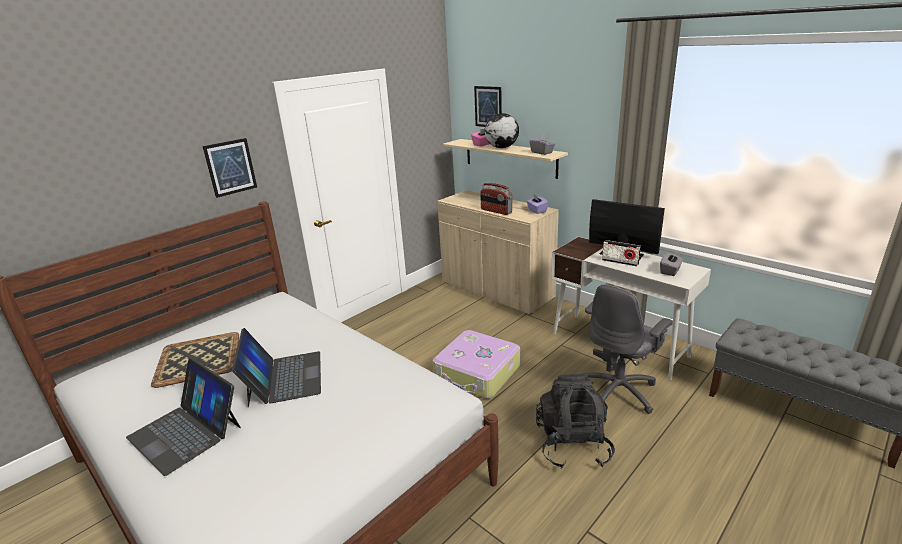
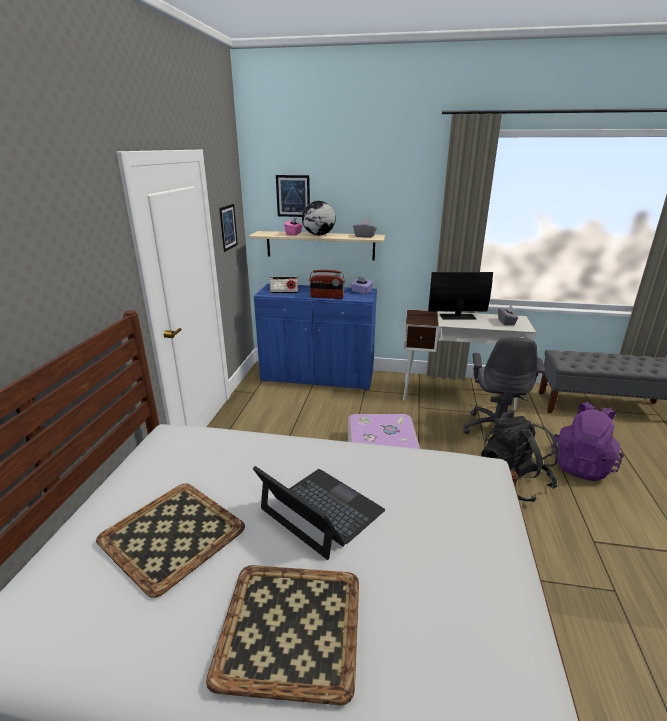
camera: 35 degrees left, 0 degrees up
laptop [126,358,241,476] -> tray [206,565,359,705]
picture [203,138,257,198] -> picture moved to [219,204,238,252]
beige cabinet [437,190,559,315] -> blue cabinet [254,283,377,390]
radio [602,240,641,266] -> radio moved to [269,277,298,294]
none -> purple backpack [551,402,624,481]

